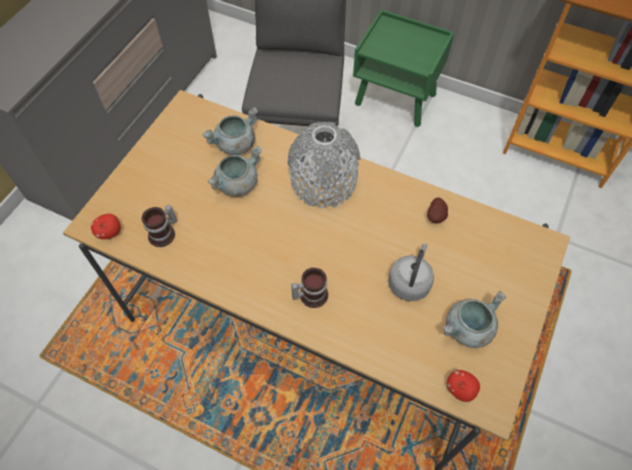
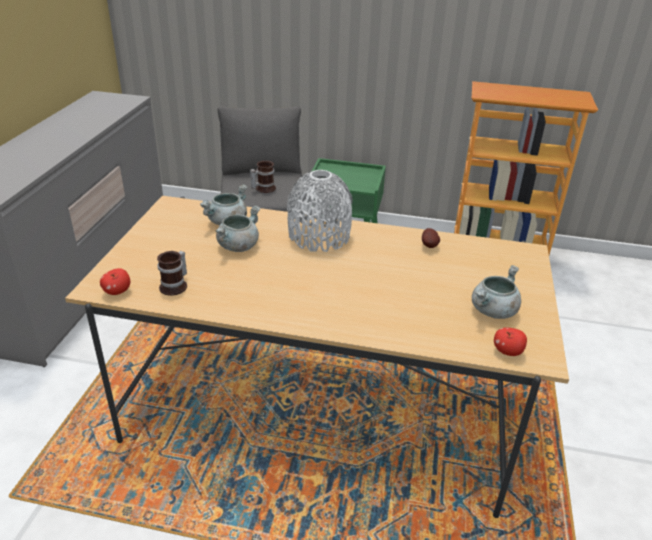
camera: 15 degrees left, 25 degrees down
mug [291,268,328,308] -> mug moved to [250,161,276,193]
grey kettle [388,243,434,301] -> none

